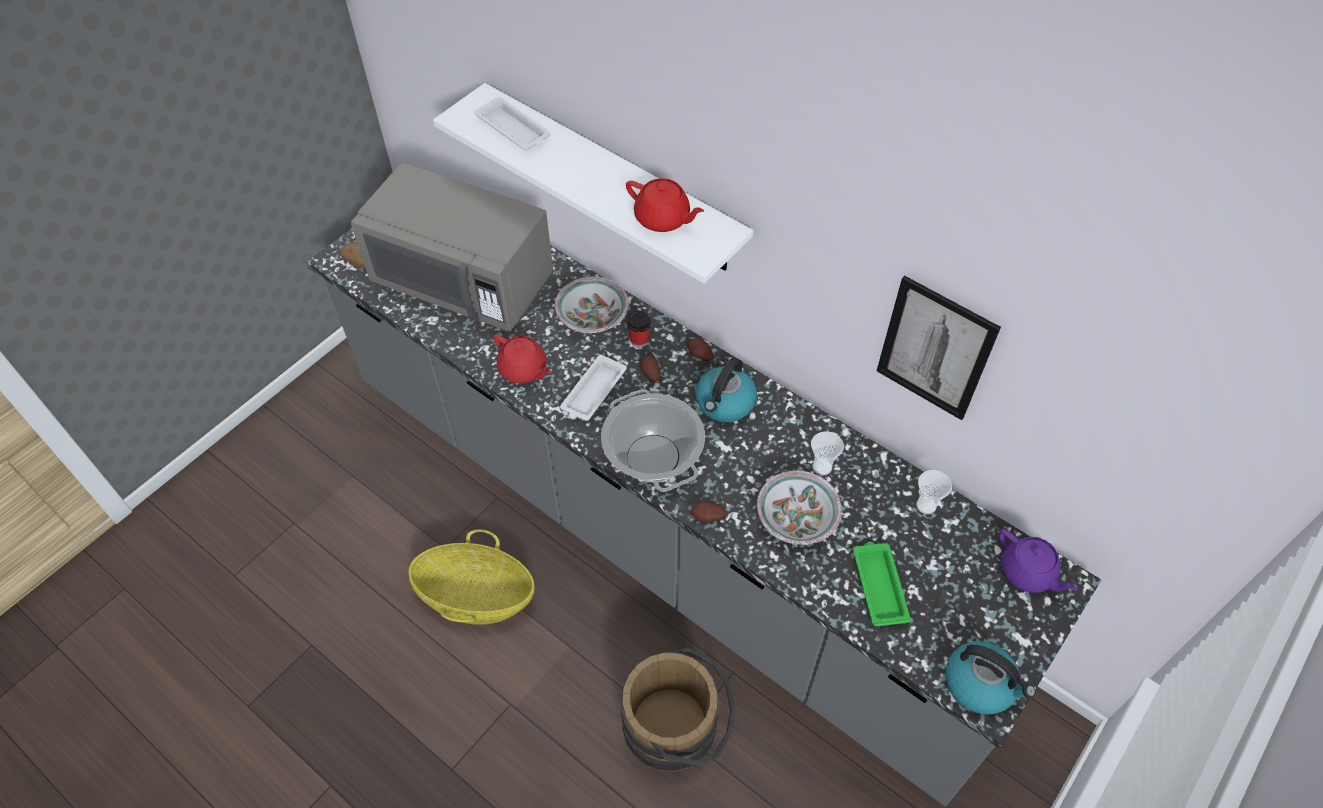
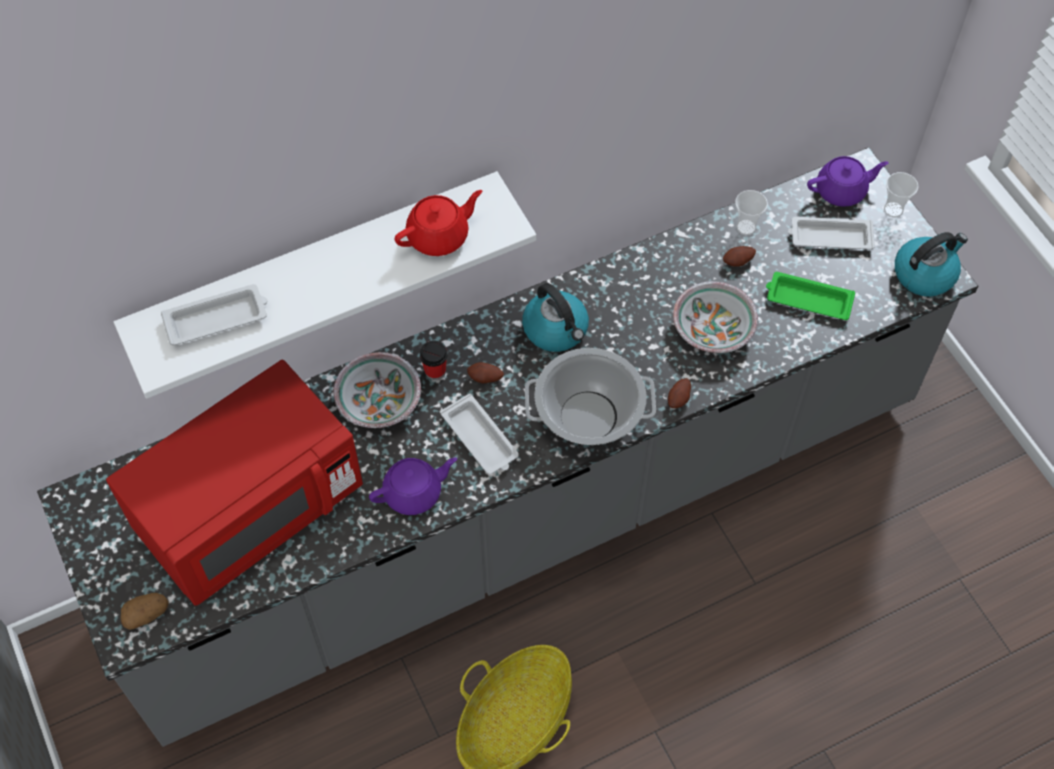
camera: 65 degrees left, 5 degrees up
grey microwave [351,162,554,332] -> red microwave [106,359,363,606]
red teapot [493,334,551,384] -> purple teapot [369,458,457,515]
brown bucket [621,647,736,772] -> none
potato [688,338,714,361] -> potato moved to [723,246,756,267]
cup [811,431,844,475] -> cup moved to [884,172,918,217]
picture [877,275,1001,420] -> none
none -> white tray [788,217,875,249]

